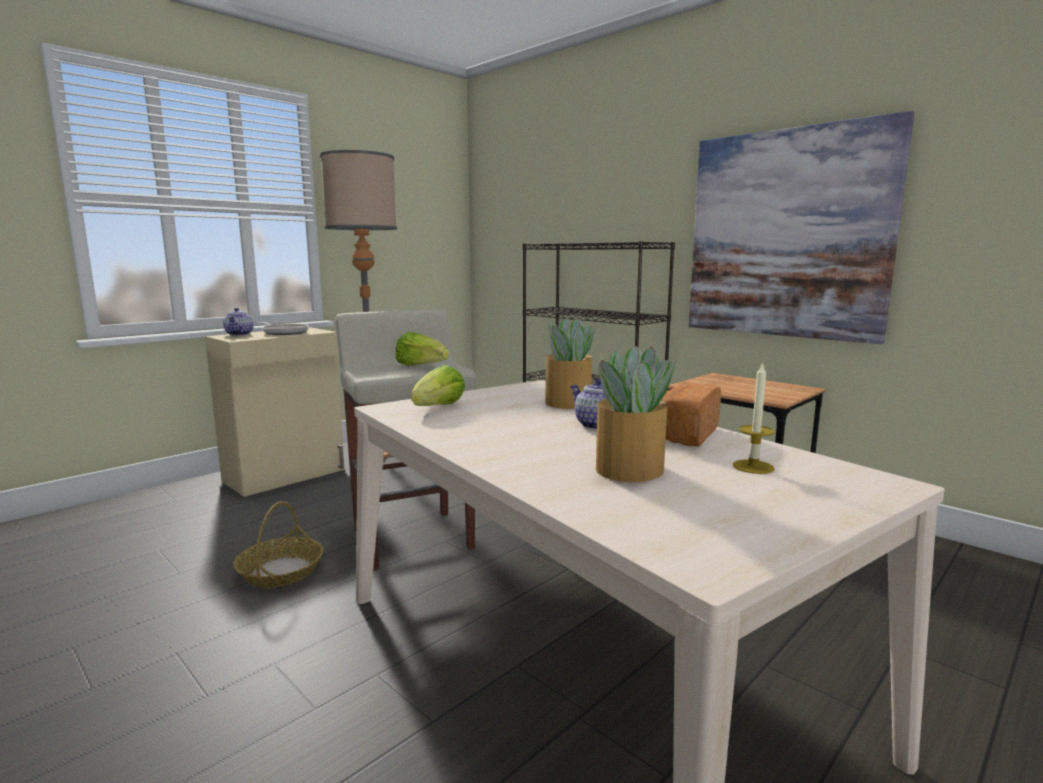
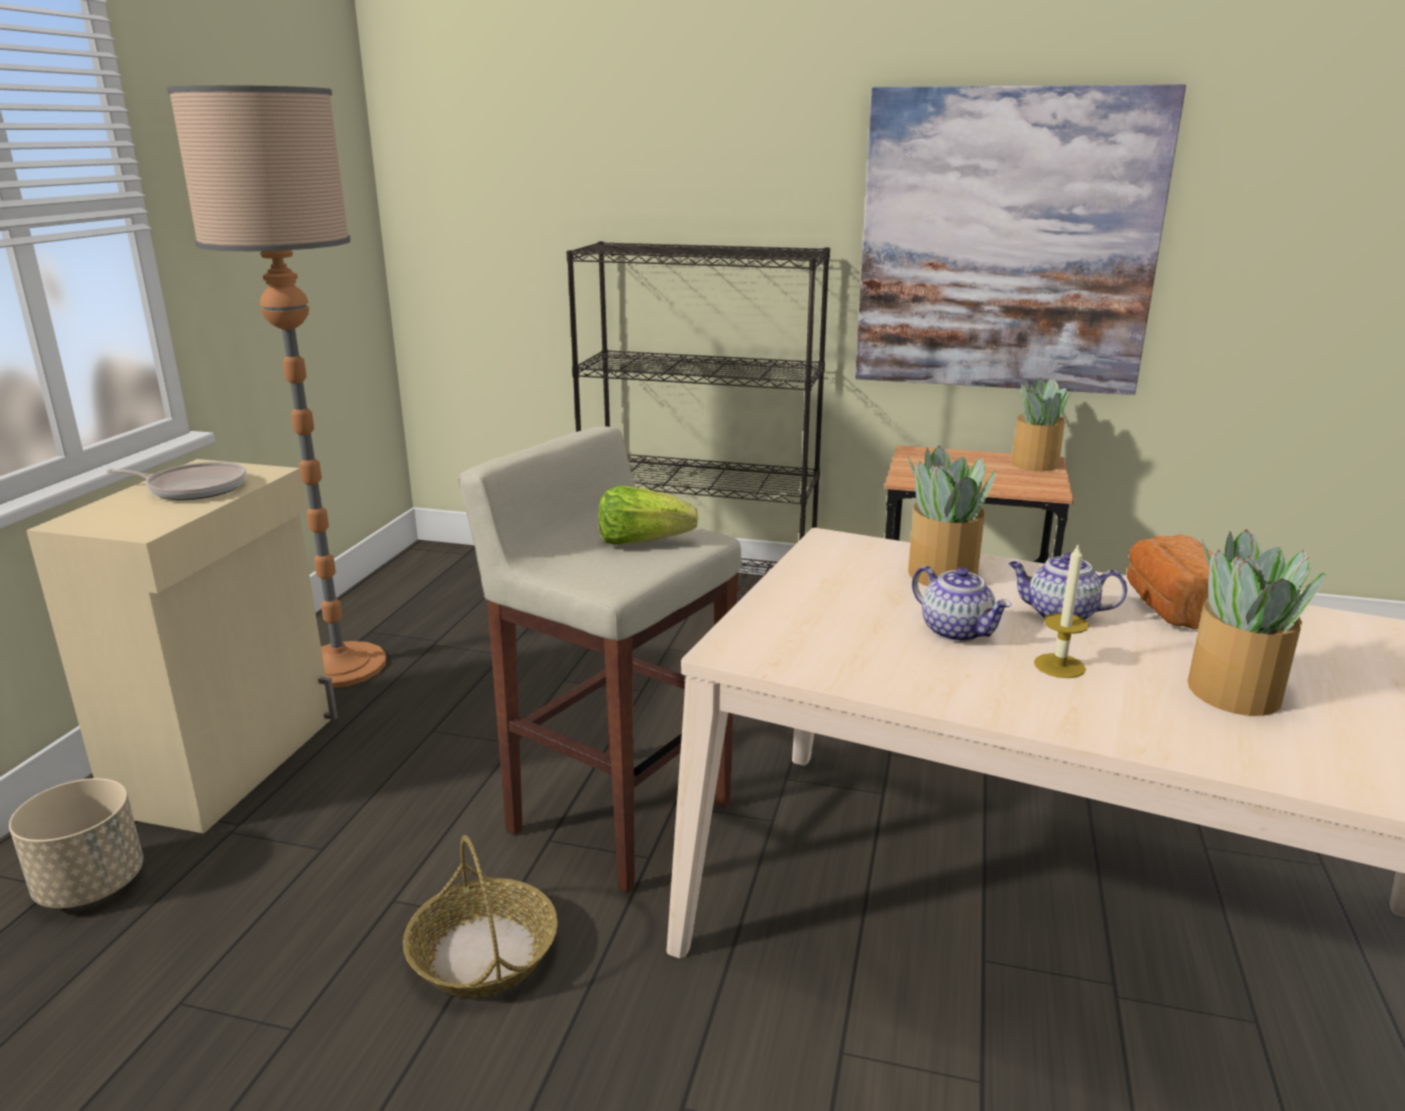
camera: 30 degrees left, 10 degrees up
teapot [223,308,253,336] -> teapot moved to [912,566,1012,642]
lettuce [411,365,465,406] -> none
candle [733,362,775,474] -> candle moved to [1034,542,1089,678]
none -> beige planter [9,778,144,908]
none -> potted plant [1012,378,1072,471]

